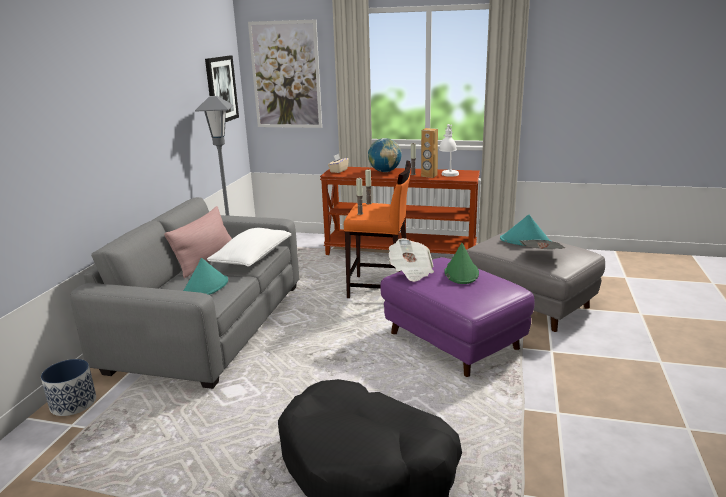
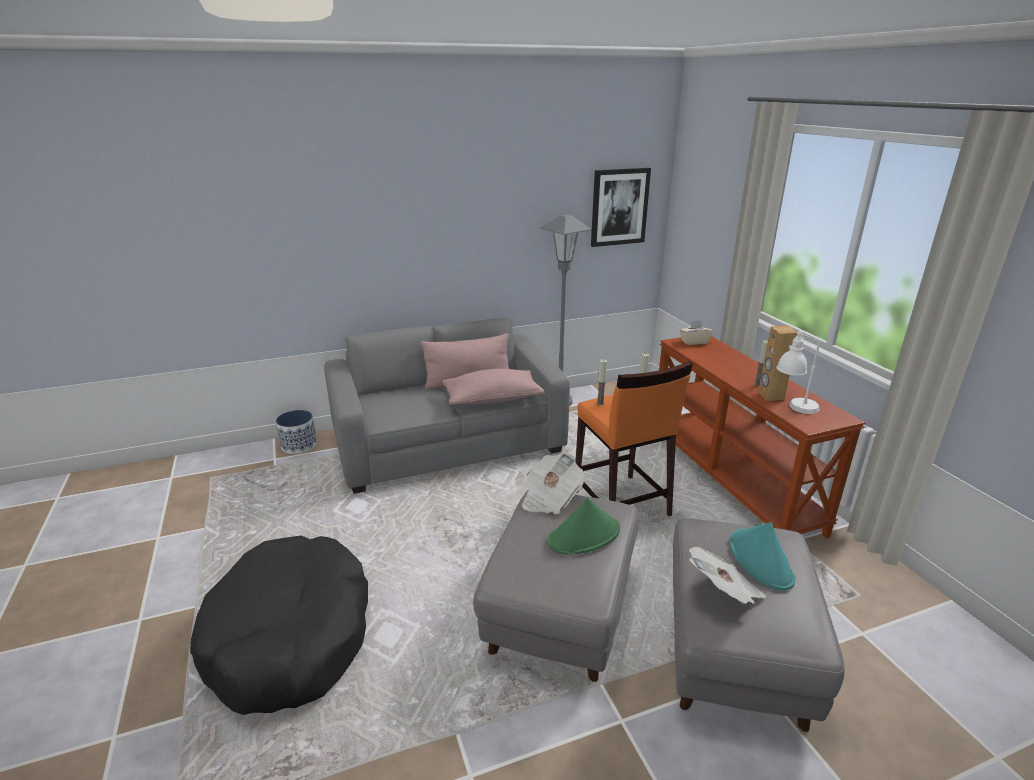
camera: 55 degrees right, 5 degrees up
turquoise hat [183,258,228,295] -> none
white pillow [207,228,291,267] -> pink pillow [442,369,545,405]
picture [248,20,322,128] -> none
globe [368,138,401,172] -> none
purple ottoman [380,257,534,377] -> grey ottoman [473,489,639,682]

